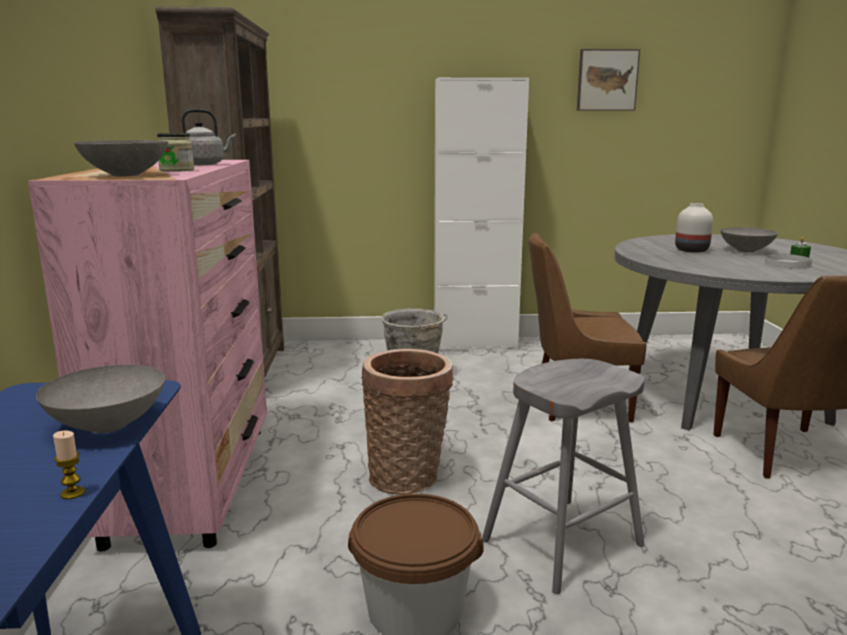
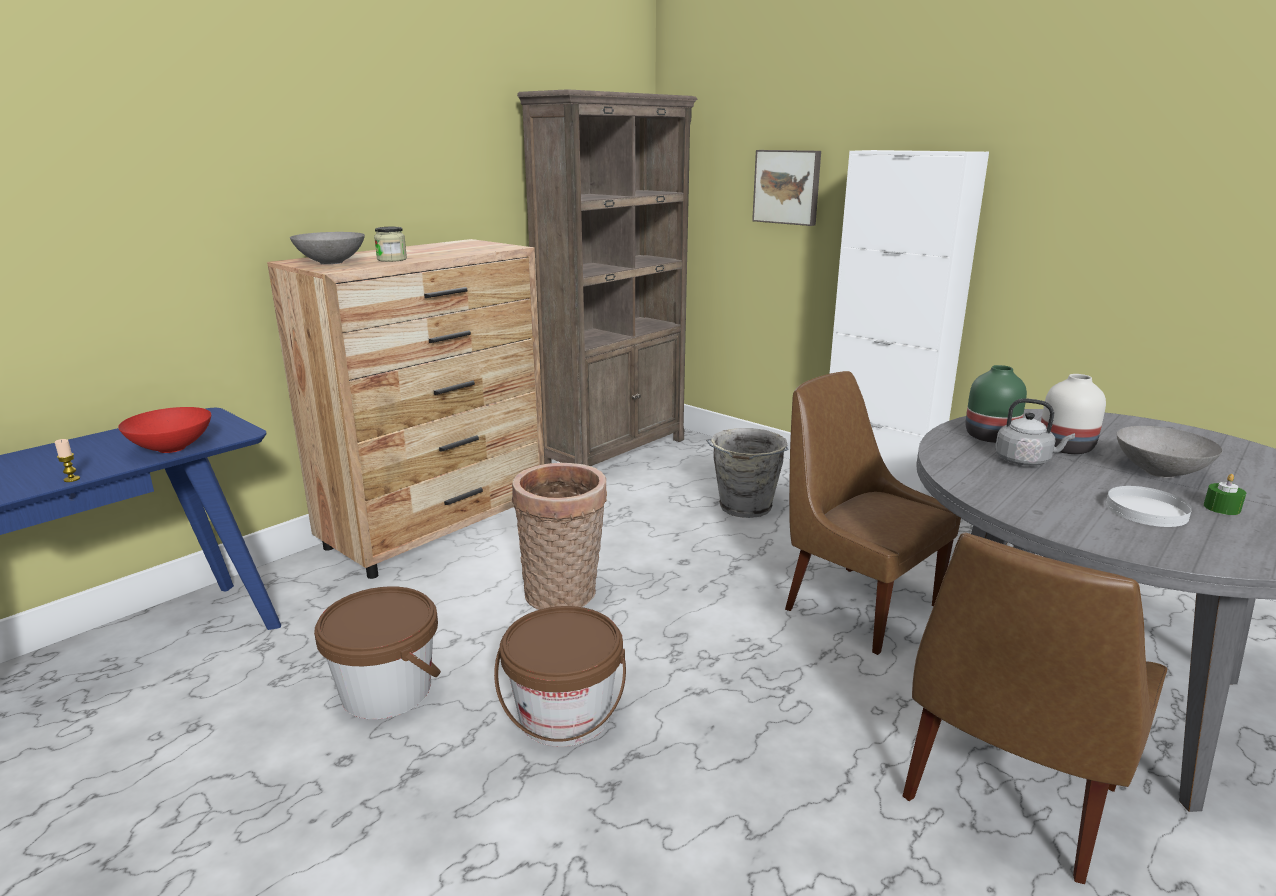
camera: 45 degrees right, 5 degrees up
pink dresser [28,160,267,552] -> brown dresser [267,239,544,579]
grey bowl [36,365,165,433] -> red bowl [118,407,211,453]
grey kettle [181,109,236,165] -> grey kettle moved to [995,399,1075,466]
grey stool [482,359,645,594] -> brown bucket [494,606,626,747]
picture [577,49,640,111] -> picture moved to [752,150,821,226]
none -> green vase [965,365,1027,443]

